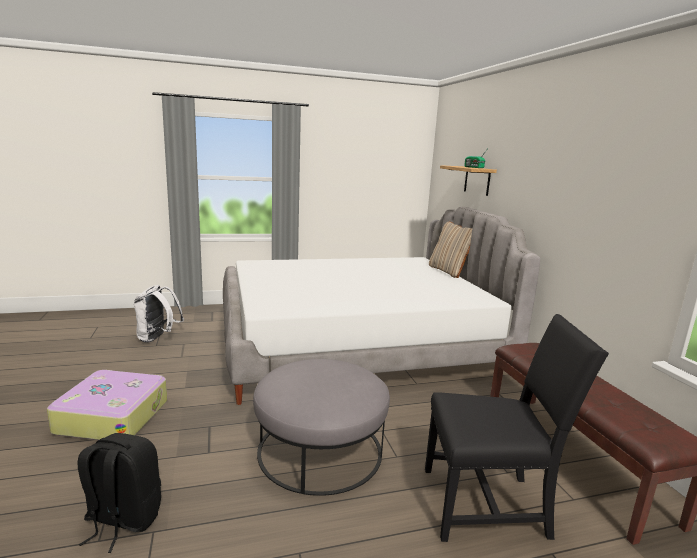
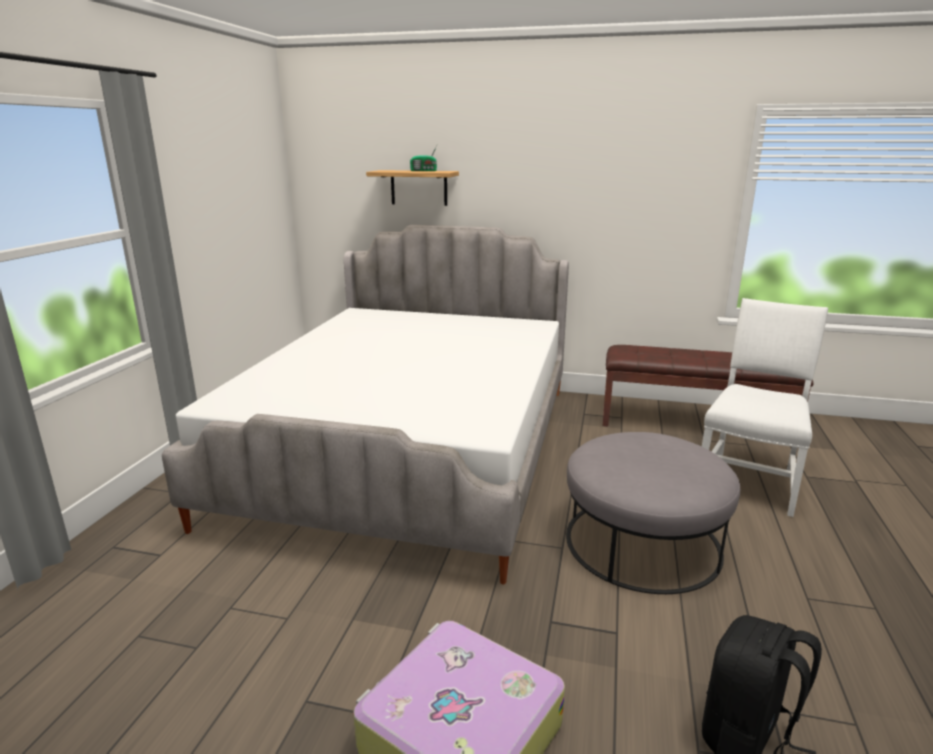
camera: 60 degrees left, 5 degrees up
white backpack [134,285,184,343] -> none
black chair [425,314,609,542] -> white chair [702,298,828,517]
beige pillow [429,221,473,278] -> none

